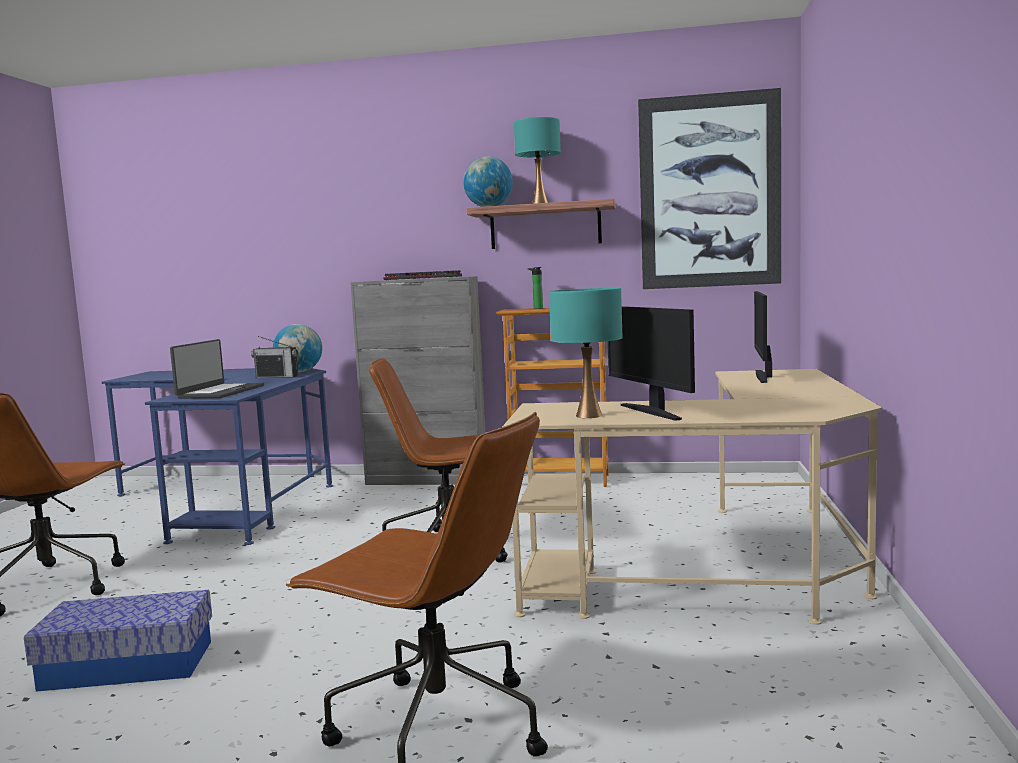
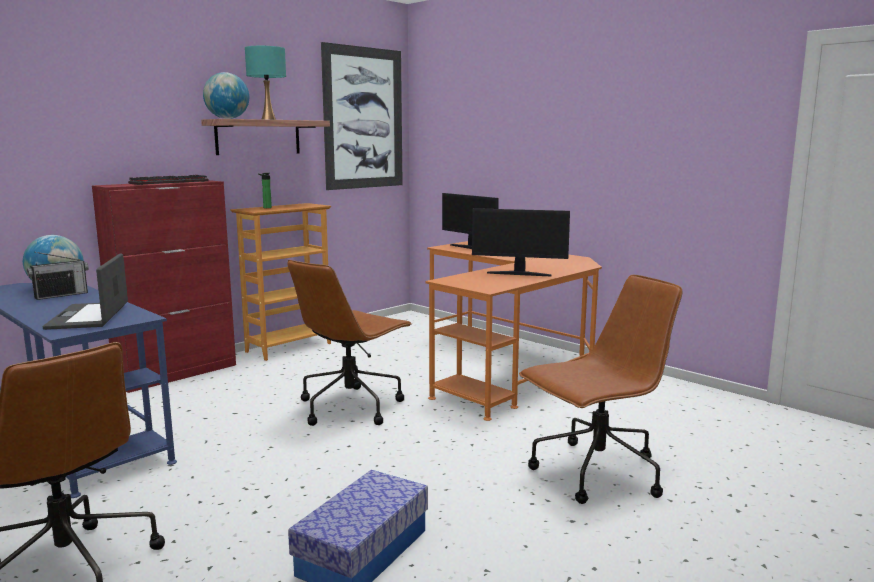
camera: 55 degrees left, 5 degrees up
laptop [170,339,264,399] -> laptop turned 150 degrees counterclockwise [42,253,128,330]
grey cabinet [350,276,486,485] -> red cabinet [92,180,236,393]
beige desk [502,369,882,625] -> orange desk [425,241,602,421]
turquoise table lamp [549,288,622,418] -> none

